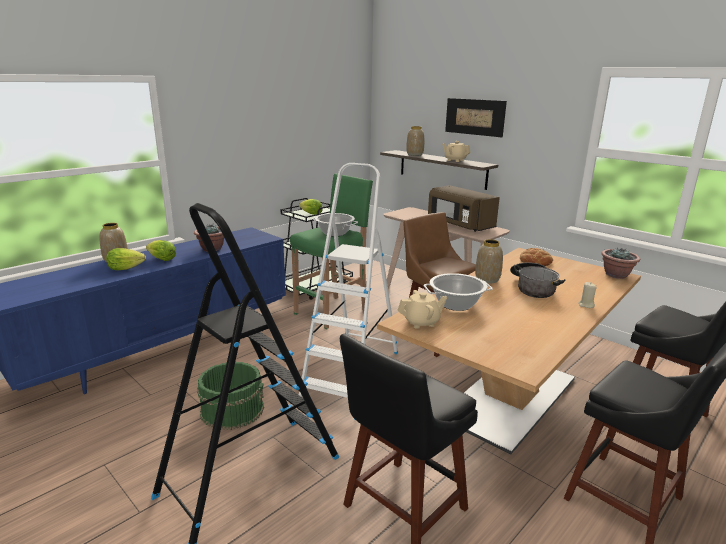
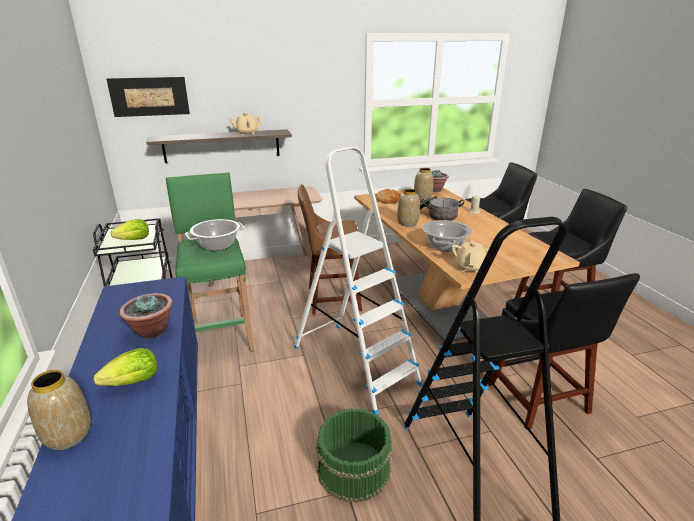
camera: 60 degrees left, 5 degrees up
lettuce [106,248,146,270] -> none
vase [406,126,424,156] -> vase moved to [414,168,434,200]
brown microwave [428,185,500,232] -> none
picture [445,98,507,137] -> picture moved to [107,77,190,117]

